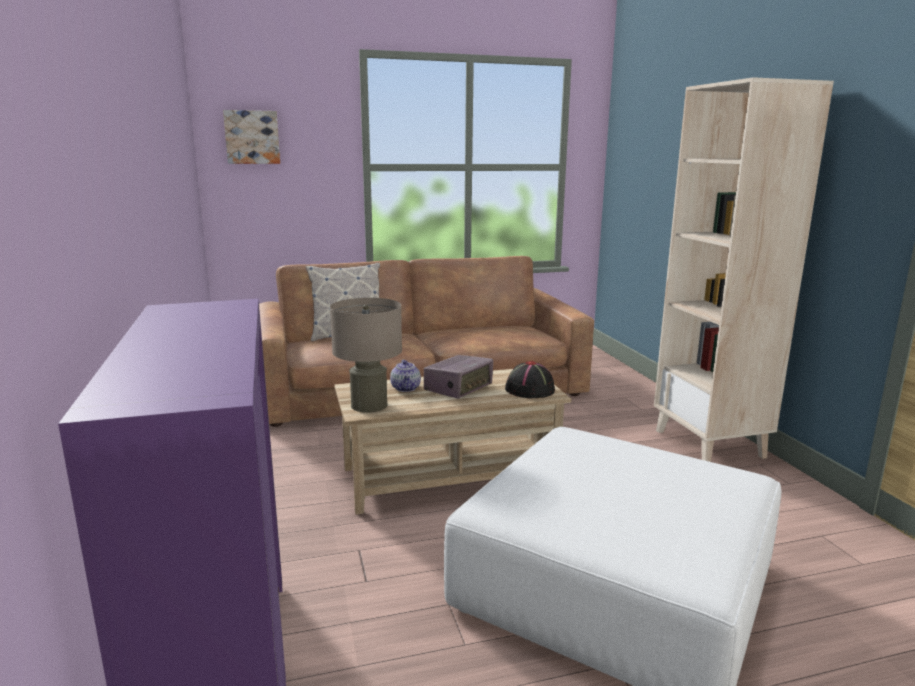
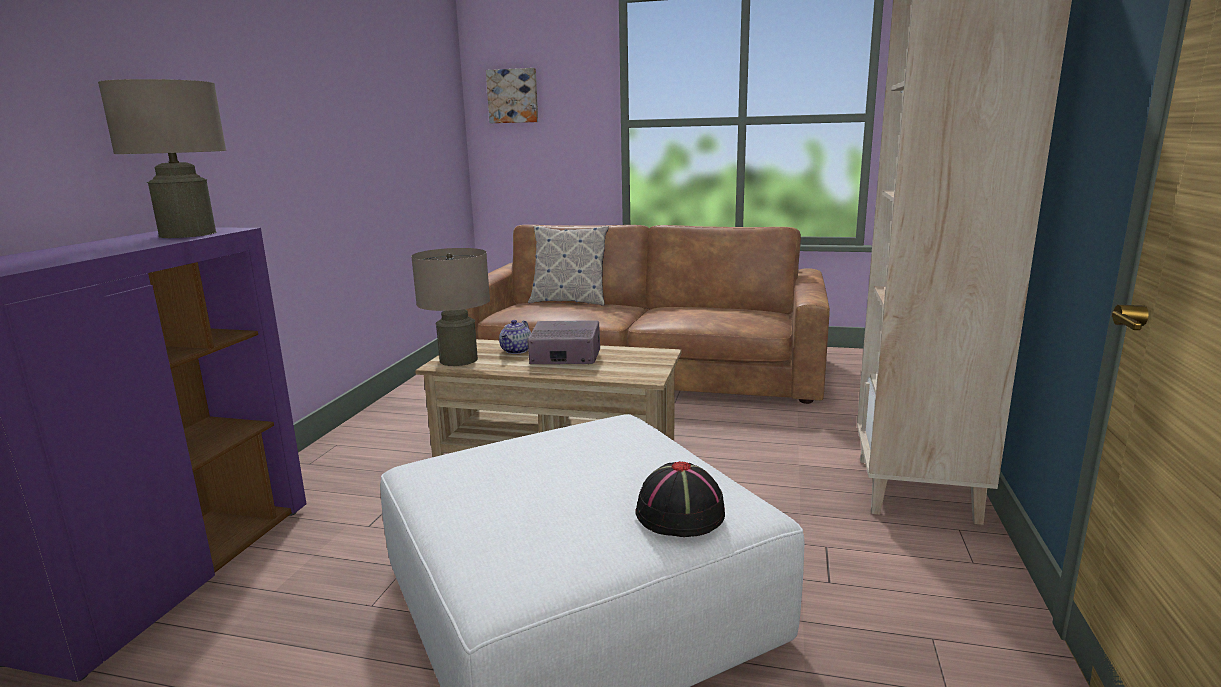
camera: 30 degrees right, 0 degrees up
radio [424,355,493,399] -> radio turned 150 degrees counterclockwise [528,320,600,364]
black hat [505,361,555,398] -> black hat moved to [635,461,725,537]
none -> beige table lamp [98,79,226,238]

